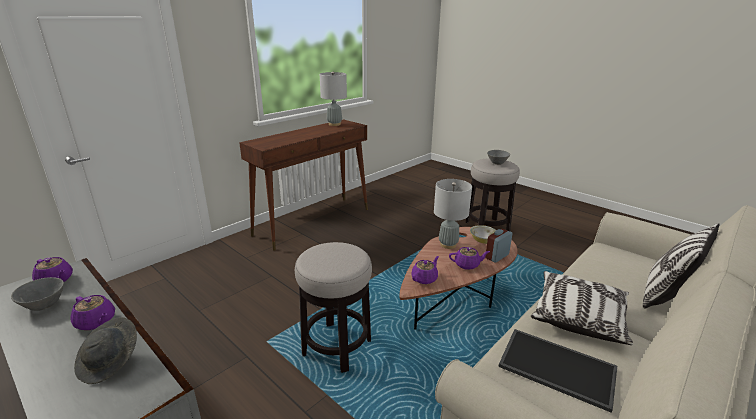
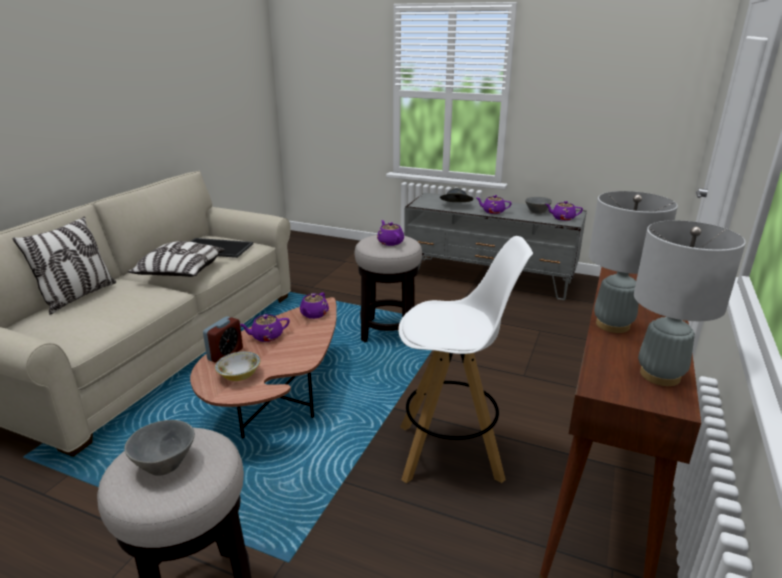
camera: 160 degrees right, 0 degrees up
grey table lamp [434,179,472,249] -> grey table lamp moved to [589,191,678,333]
none -> purple teapot [377,220,404,246]
none -> white stool [398,236,533,483]

